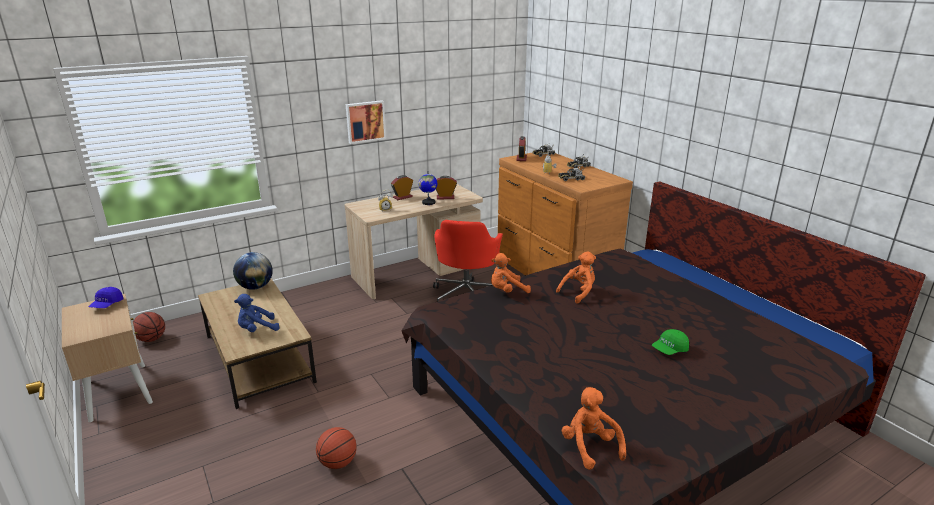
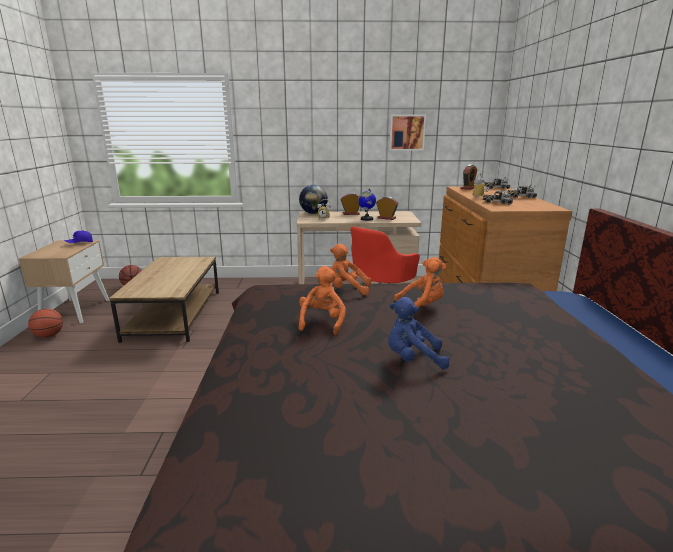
camera: 30 degrees right, 5 degrees down
globe [233,252,273,290] -> globe moved to [299,185,328,214]
blue plush toy [234,294,280,332] -> blue plush toy moved to [388,297,450,369]
basketball [316,427,357,469] -> basketball moved to [28,309,63,338]
picture [346,100,386,144] -> picture moved to [389,115,426,150]
orange plush toy [562,387,626,470] -> orange plush toy moved to [298,266,346,335]
green cap [652,329,689,355] -> none

